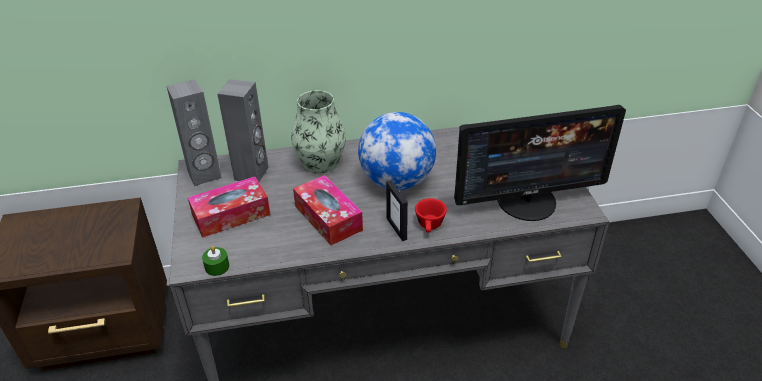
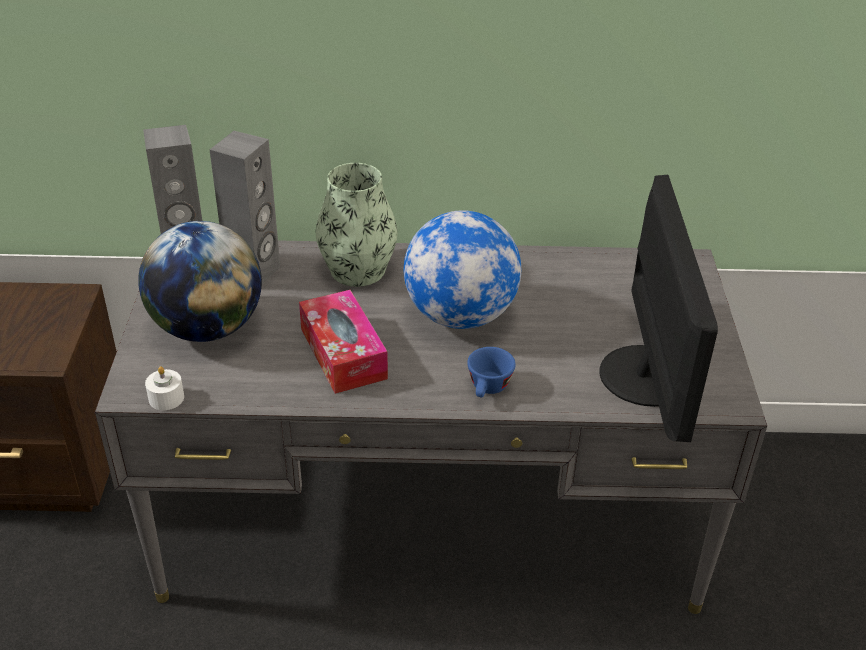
camera: 10 degrees right, 0 degrees up
tissue box [188,177,270,238] -> globe [138,221,262,342]
green candle [202,246,229,276] -> white candle [145,366,184,410]
picture frame [386,180,408,241] -> none
red cup [415,198,447,233] -> blue cup [467,347,516,398]
monitor [454,105,626,221] -> monitor turned 90 degrees counterclockwise [599,175,718,442]

